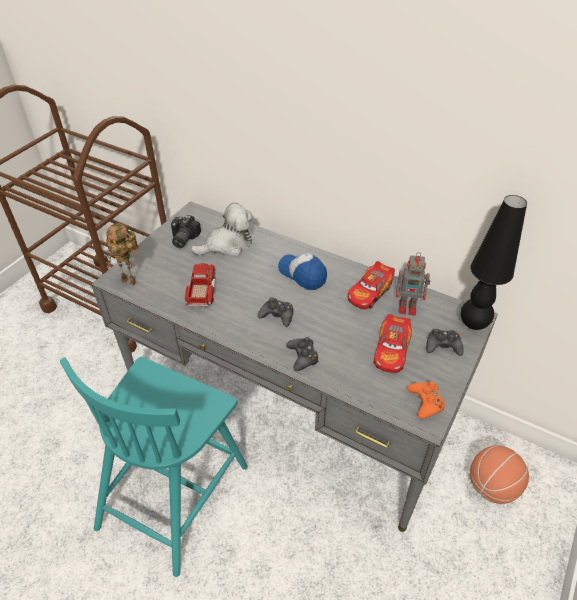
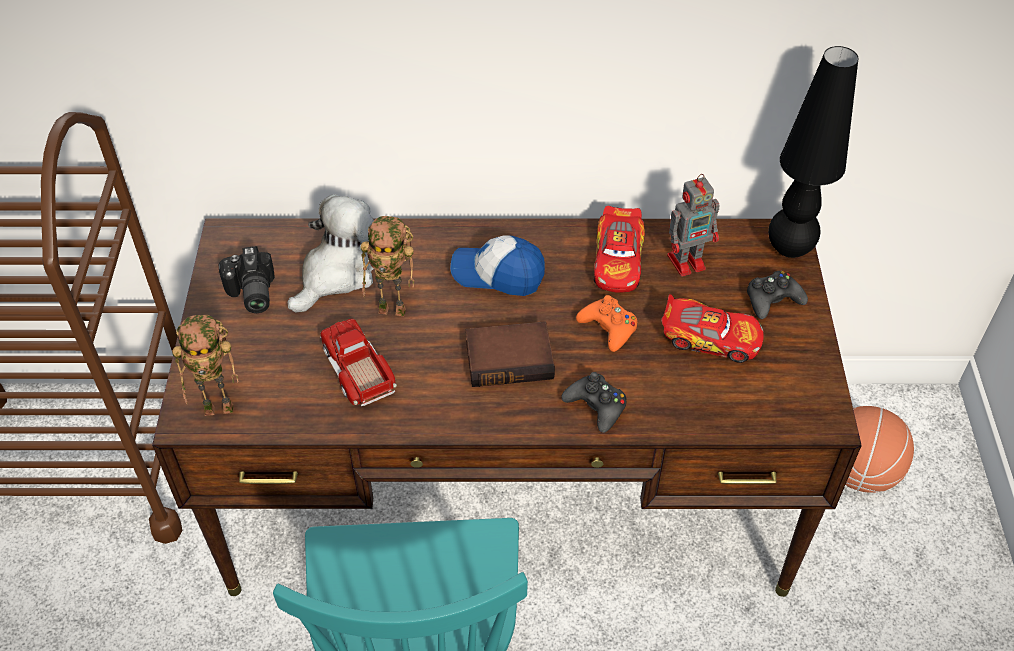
camera: 30 degrees left, 5 degrees up
grey desk [91,201,498,532] -> brown desk [152,218,862,597]
black game controller [258,297,293,327] -> book [466,321,555,387]
toy car [374,314,412,373] -> toy car turned 60 degrees counterclockwise [662,294,764,363]
orange game controller [407,382,445,419] -> orange game controller moved to [576,295,637,352]
none -> toy robot [360,216,414,316]

